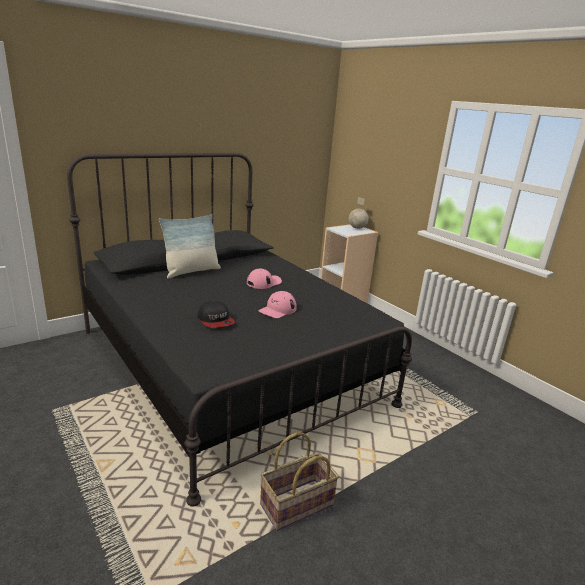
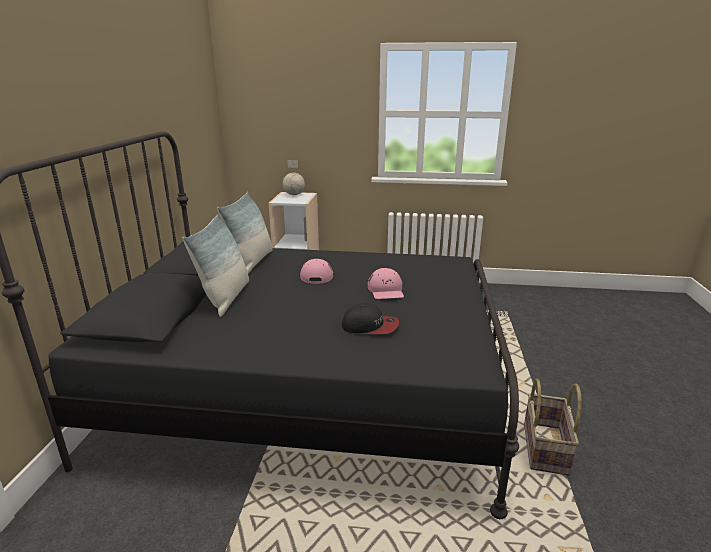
camera: 45 degrees left, 0 degrees up
none -> pillow [217,192,273,274]

